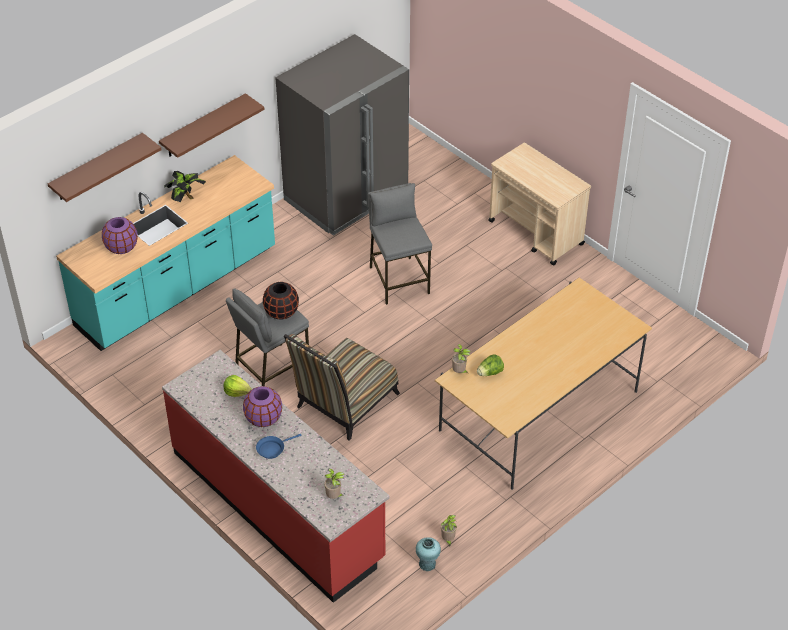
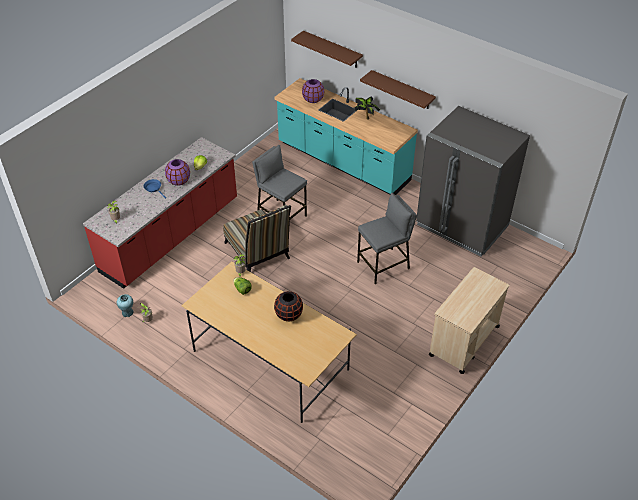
camera: 80 degrees right, 0 degrees up
black vase [263,282,299,319] -> black vase moved to [274,291,303,321]
chair [284,334,400,441] -> chair turned 150 degrees counterclockwise [223,205,291,272]

